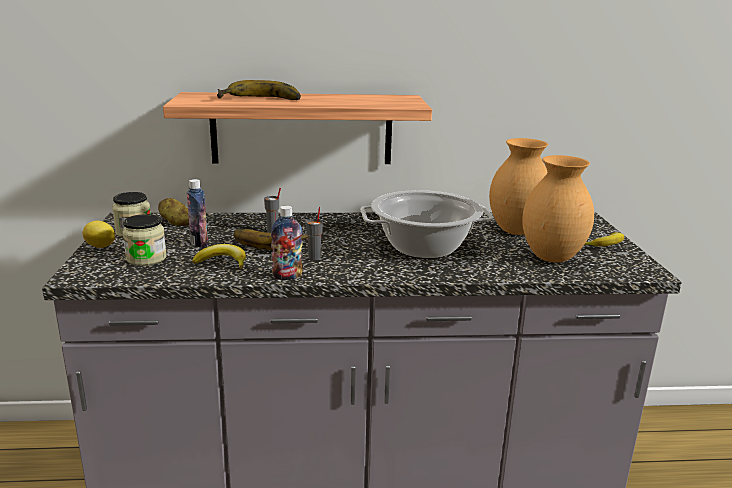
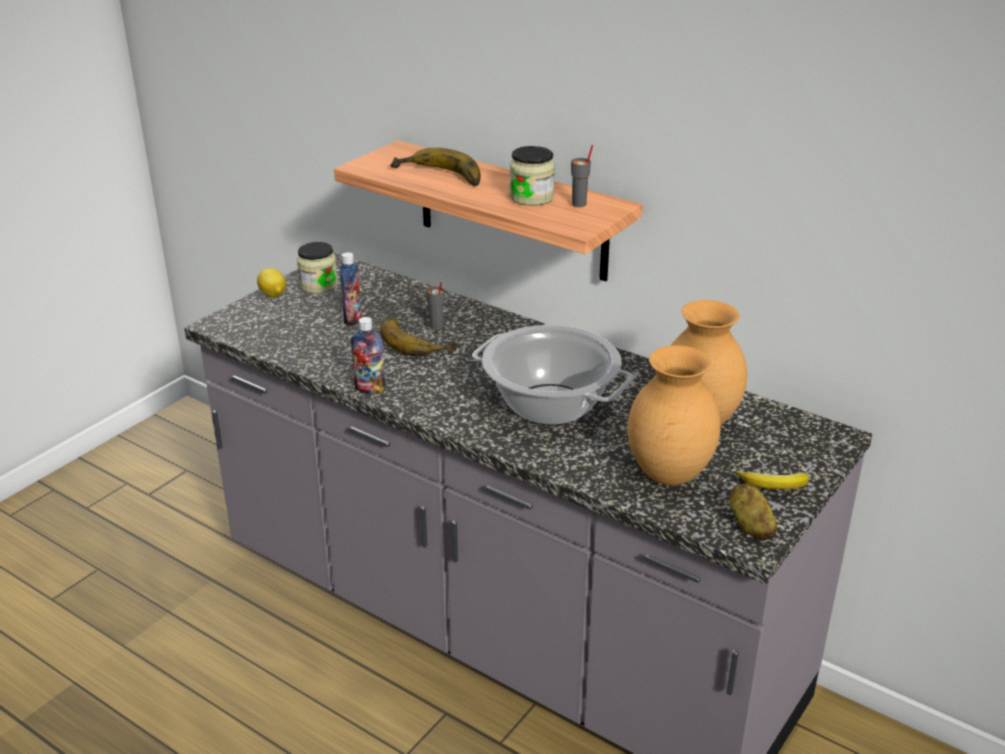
camera: 40 degrees right, 10 degrees up
jar [122,214,167,266] -> jar moved to [510,146,555,206]
potato [158,198,189,226] -> potato moved to [729,483,777,540]
banana [192,244,246,269] -> none
grey cup [306,207,323,260] -> grey cup moved to [571,145,593,207]

